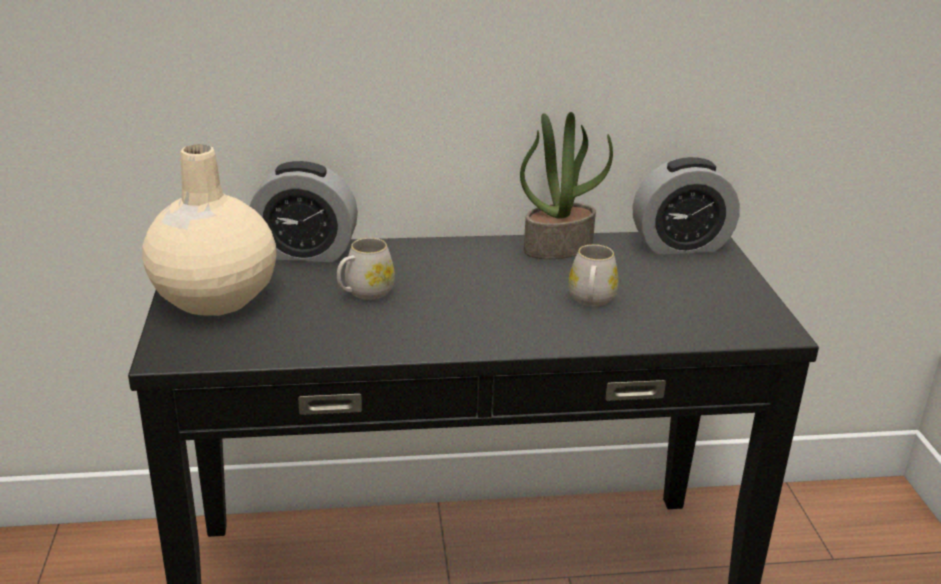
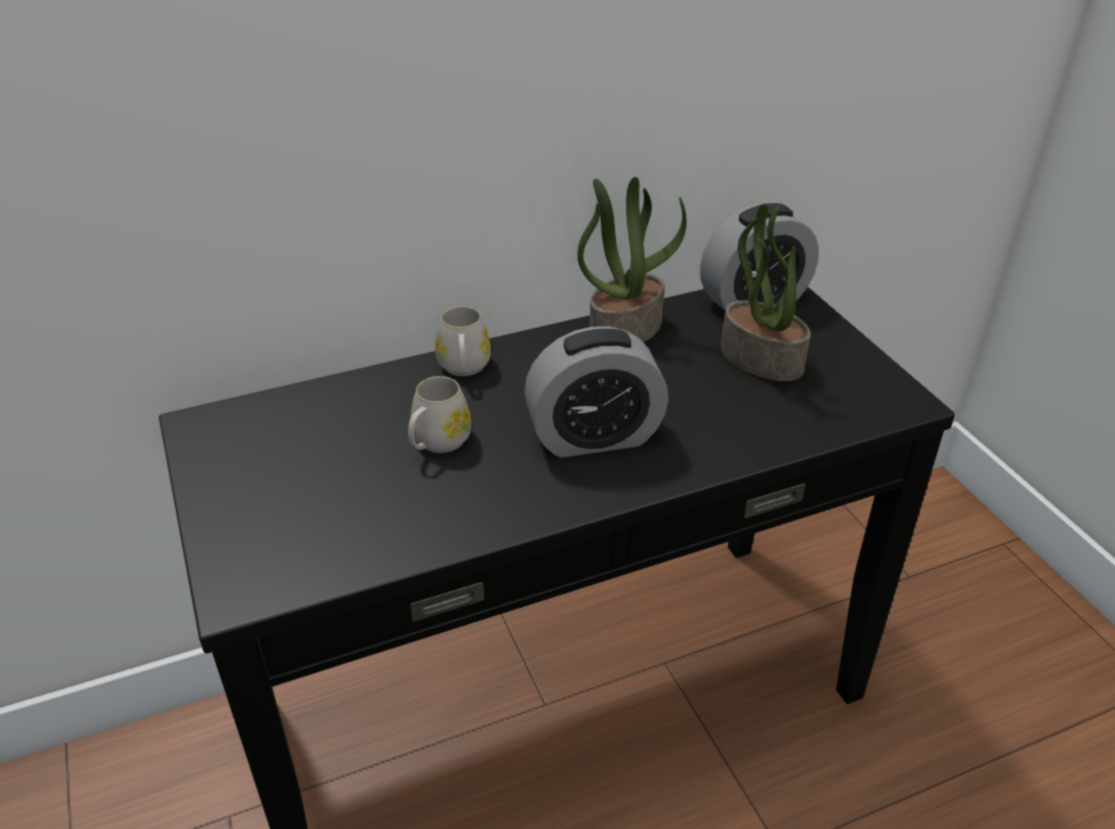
camera: 15 degrees left, 10 degrees up
beige vase [142,144,276,316] -> none
alarm clock [250,161,358,262] -> alarm clock moved to [524,326,668,458]
white mug [568,244,618,307] -> white mug moved to [435,306,491,376]
none -> potted plant [721,204,811,381]

